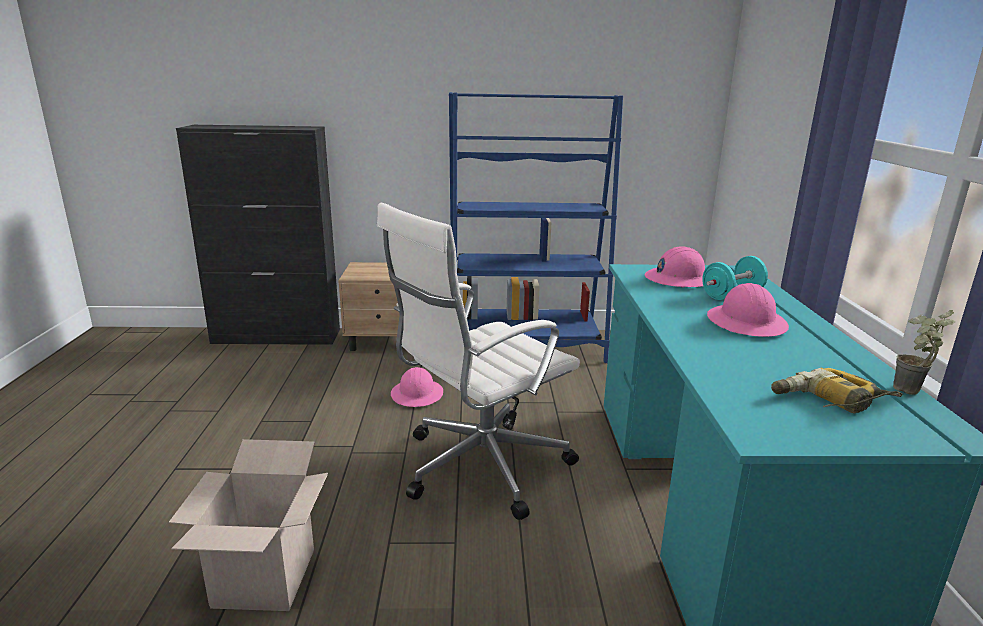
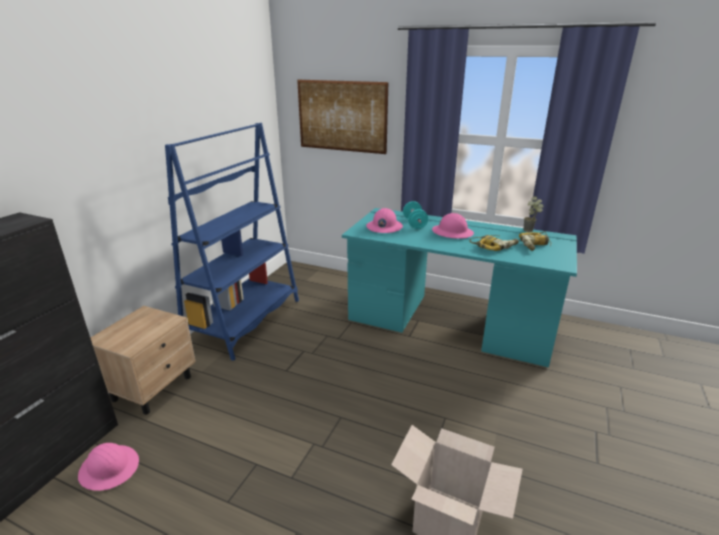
camera: 65 degrees left, 5 degrees up
white office chair [377,203,580,520] -> none
pink hard hat [391,367,443,407] -> pink hard hat moved to [78,443,139,491]
none -> picture [297,80,388,154]
none -> power drill [469,235,519,251]

